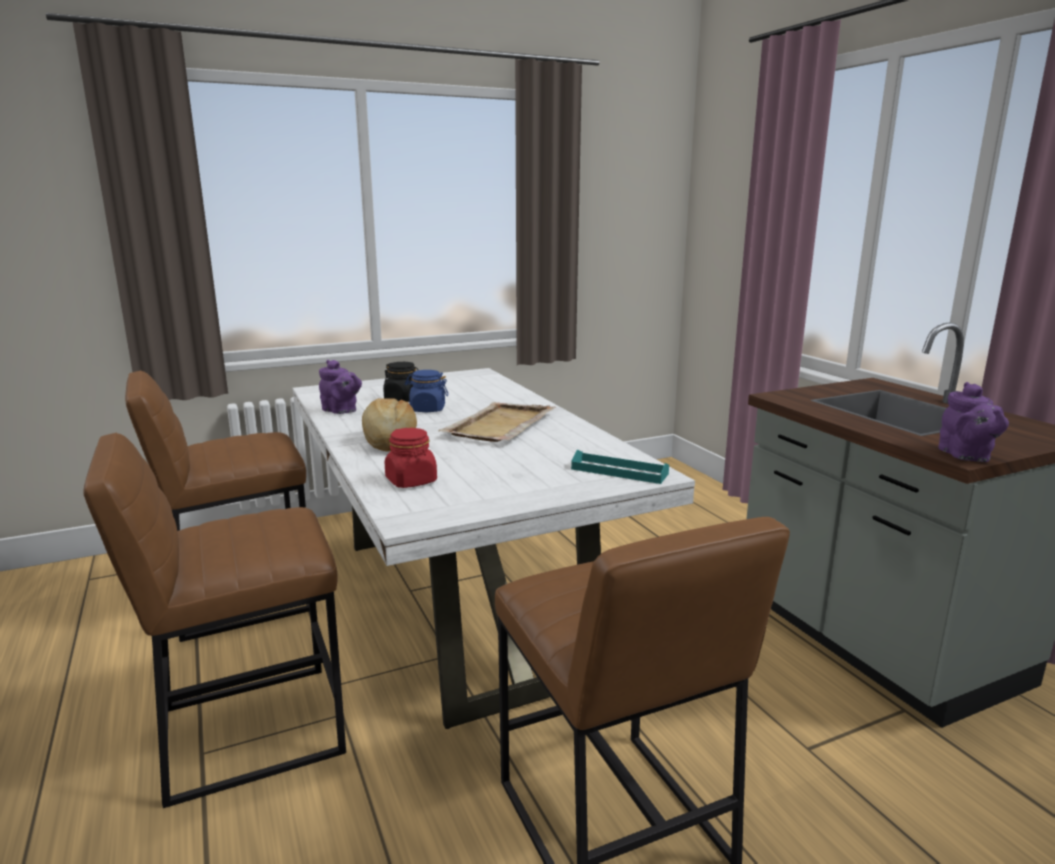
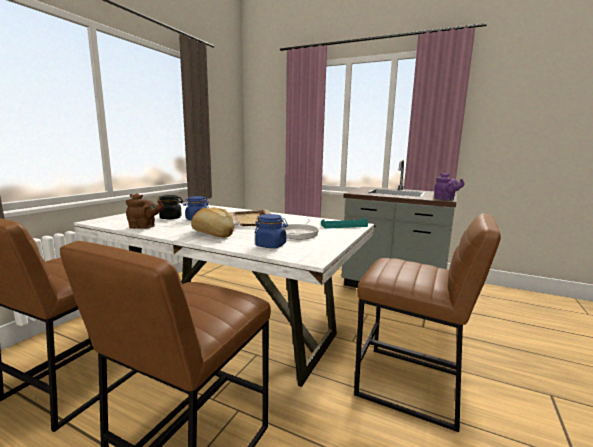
camera: 40 degrees left, 5 degrees down
purple teapot [319,360,362,414] -> brown teapot [126,194,164,229]
red jar [385,428,437,488] -> blue jar [255,214,288,248]
none -> frying pan [282,219,320,239]

